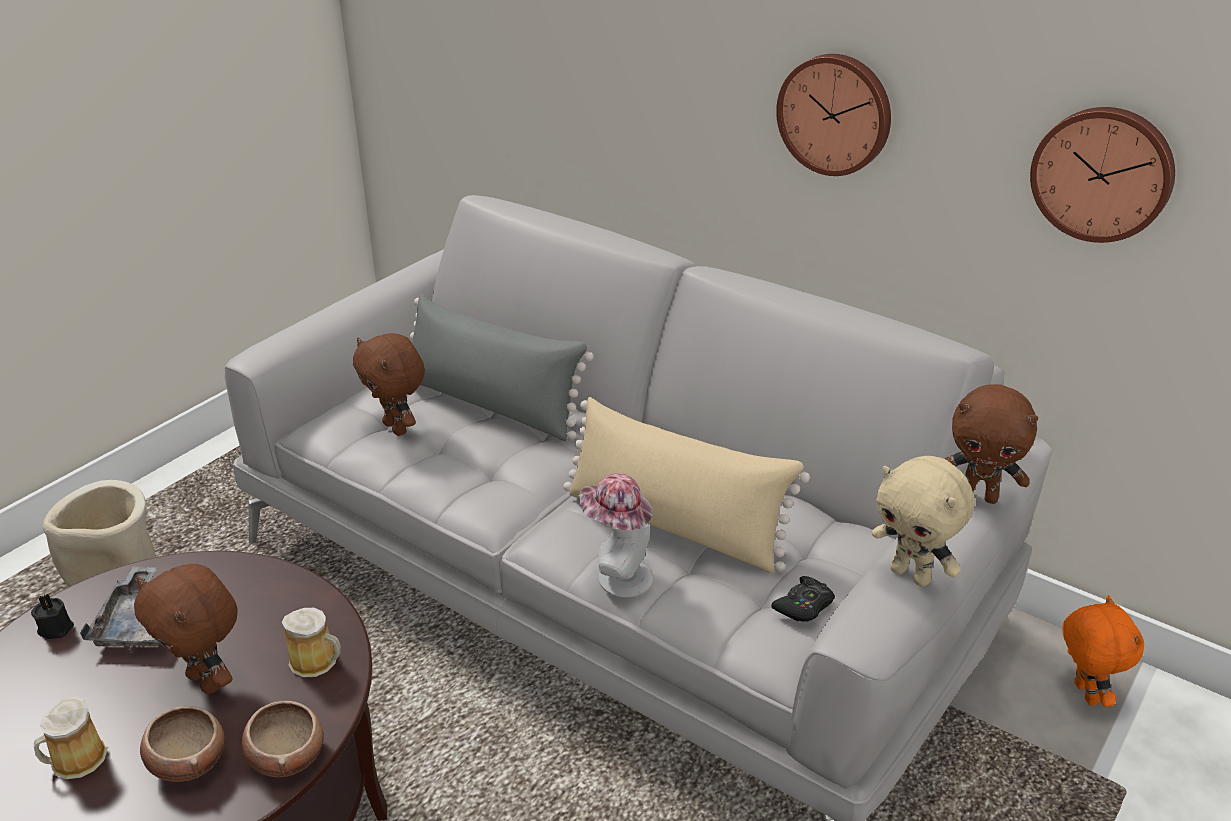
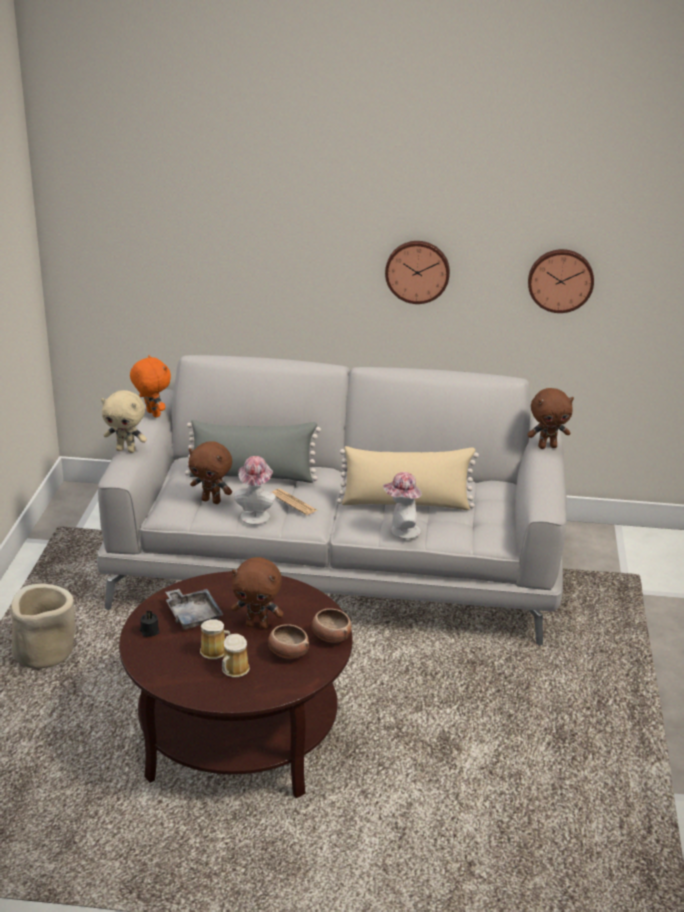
camera: 30 degrees left, 5 degrees down
mug [282,608,341,677] -> mug moved to [200,620,231,659]
black game controller [771,576,835,622] -> none
beige plush toy [872,456,975,587] -> beige plush toy moved to [101,390,147,453]
orange plush toy [1063,595,1144,707] -> orange plush toy moved to [130,355,171,418]
none -> hat [234,456,276,525]
none -> newspaper [271,489,317,515]

